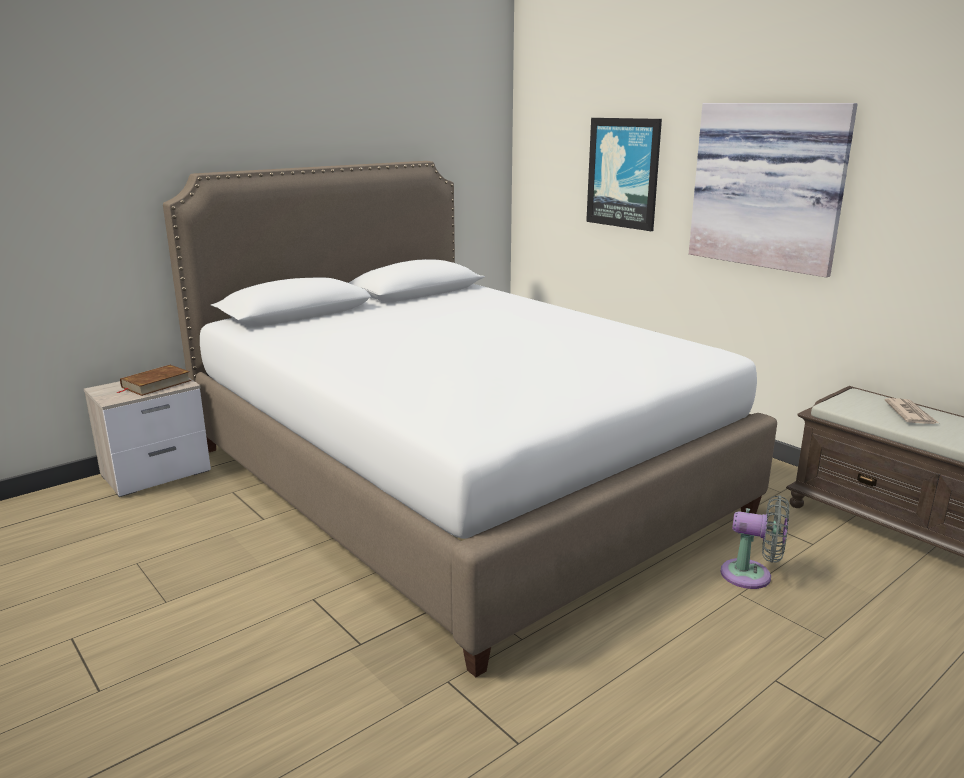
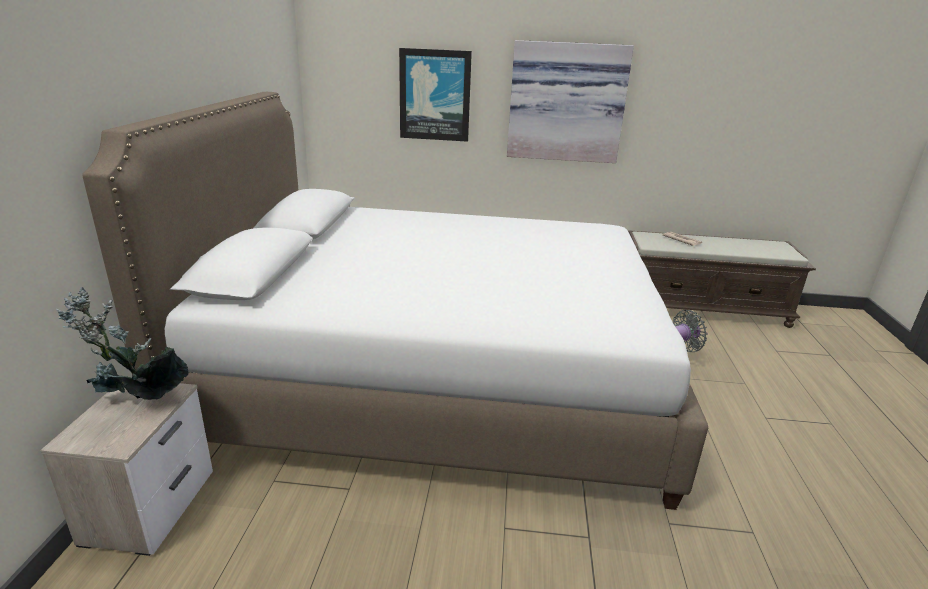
camera: 45 degrees left, 5 degrees up
brown book [117,365,191,396] -> potted plant [56,287,189,400]

